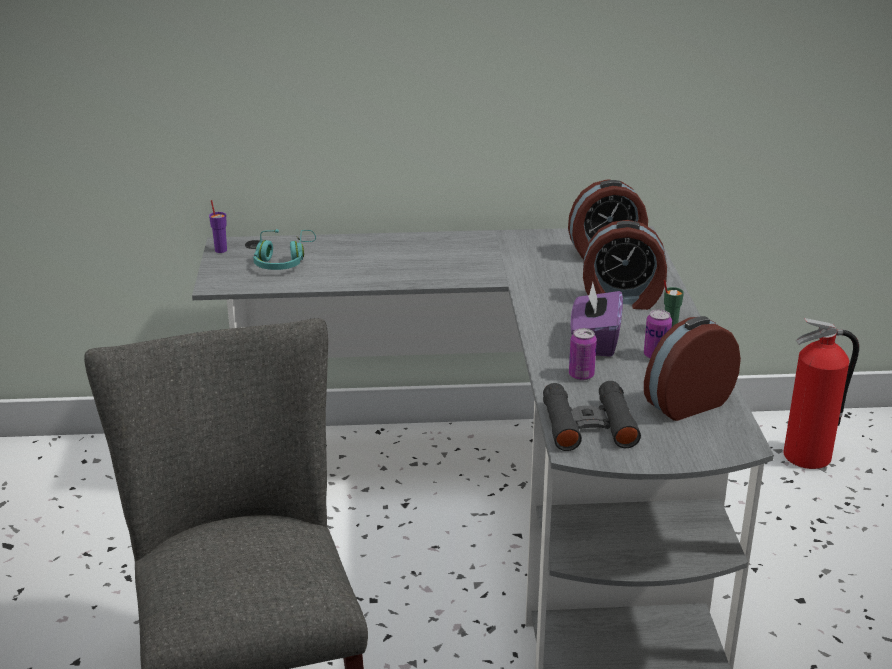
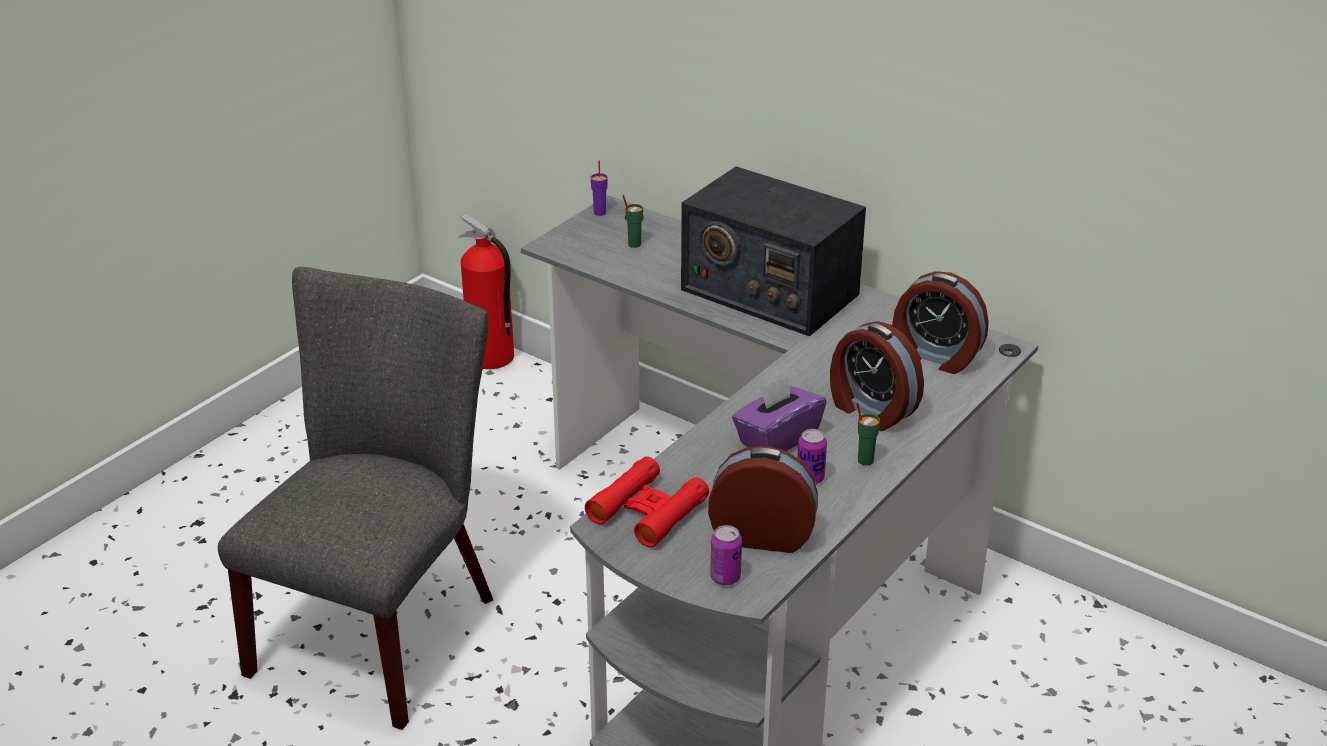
camera: 40 degrees right, 5 degrees up
turquoise headphones [253,229,316,270] -> green cup [623,195,643,248]
black binoculars [543,381,641,451] -> red binoculars [585,456,709,547]
can [569,328,597,381] -> can moved to [710,525,742,585]
fire extinguisher [783,318,859,469] -> fire extinguisher moved to [459,214,514,369]
none -> radio [681,166,866,337]

